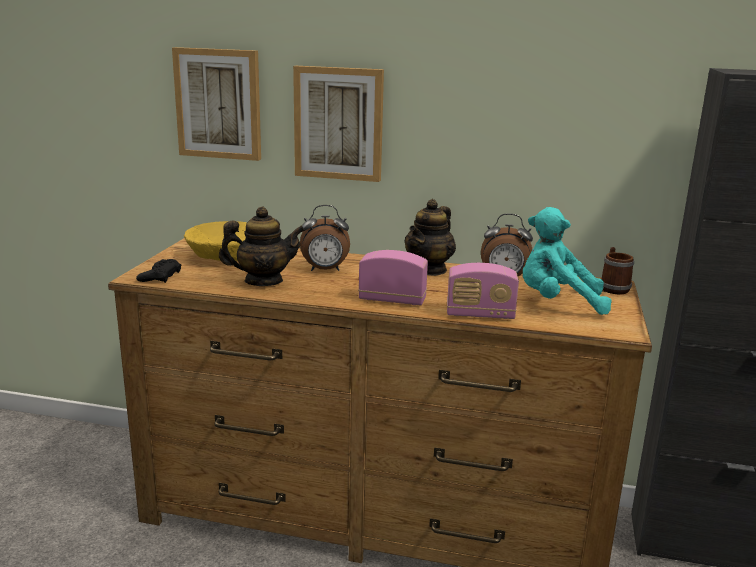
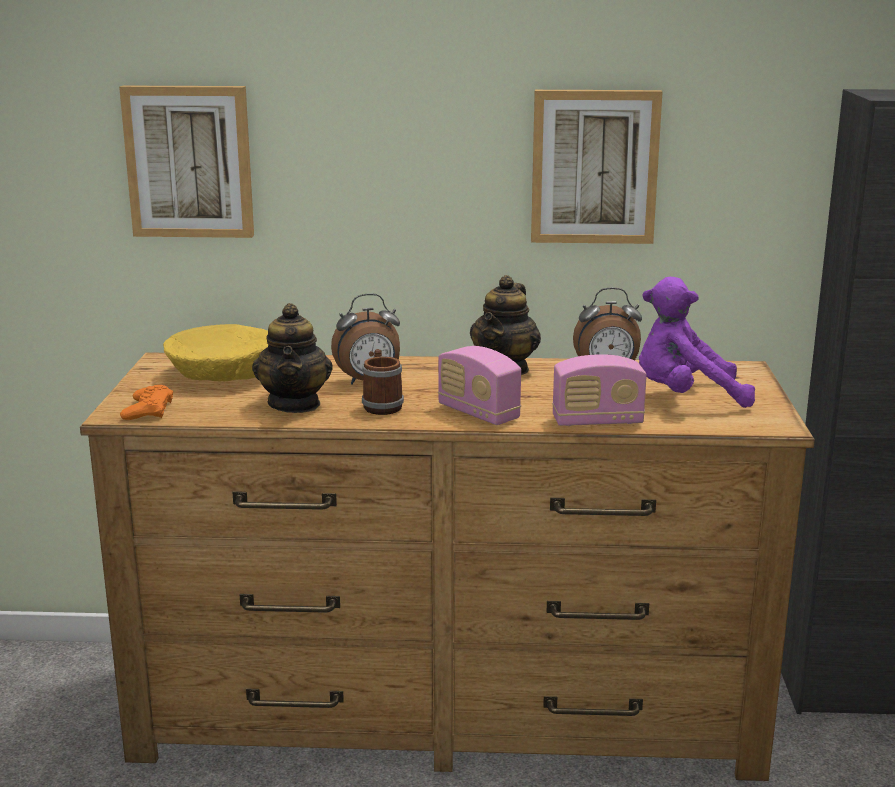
camera: 10 degrees left, 0 degrees up
black game controller [136,259,181,283] -> orange game controller [120,385,173,420]
teapot [219,207,305,286] -> teapot turned 105 degrees clockwise [252,303,332,413]
picture [293,66,384,182] -> picture moved to [531,90,662,244]
radio [358,250,428,305] -> radio turned 135 degrees counterclockwise [438,346,521,425]
turquoise plush toy [523,207,612,315] -> purple plush toy [639,277,755,408]
mug [601,247,634,294] -> mug moved to [362,349,404,415]

